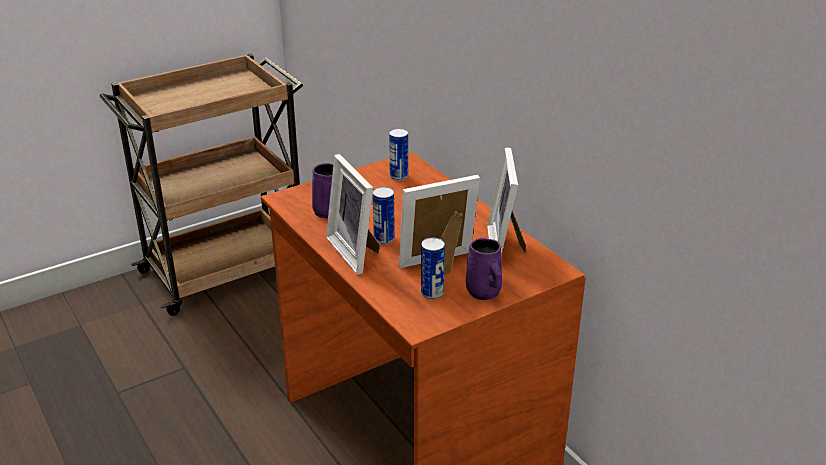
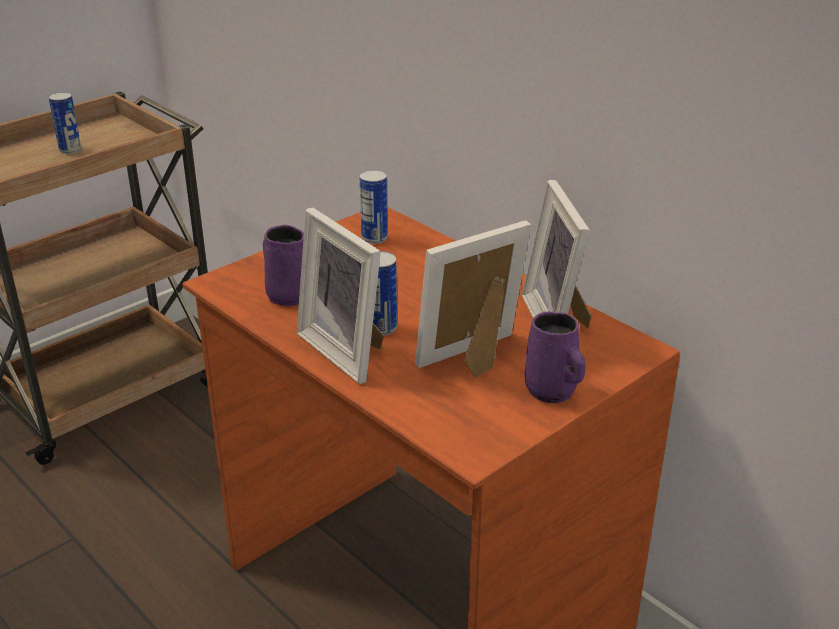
camera: 10 degrees left, 0 degrees up
can [421,237,445,300] -> can moved to [48,92,81,154]

